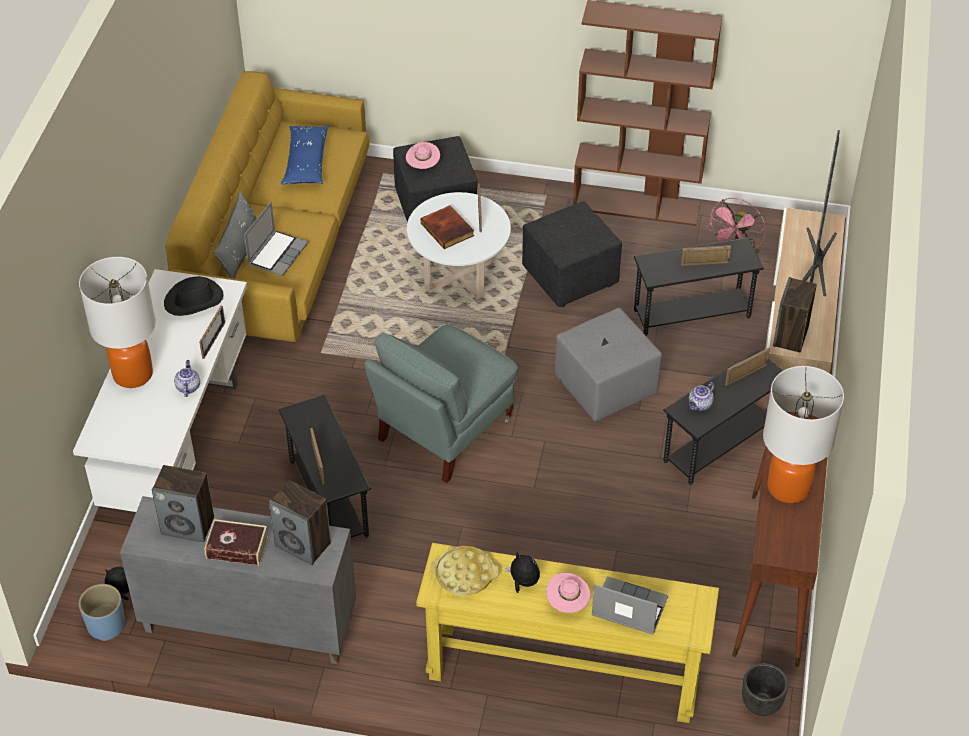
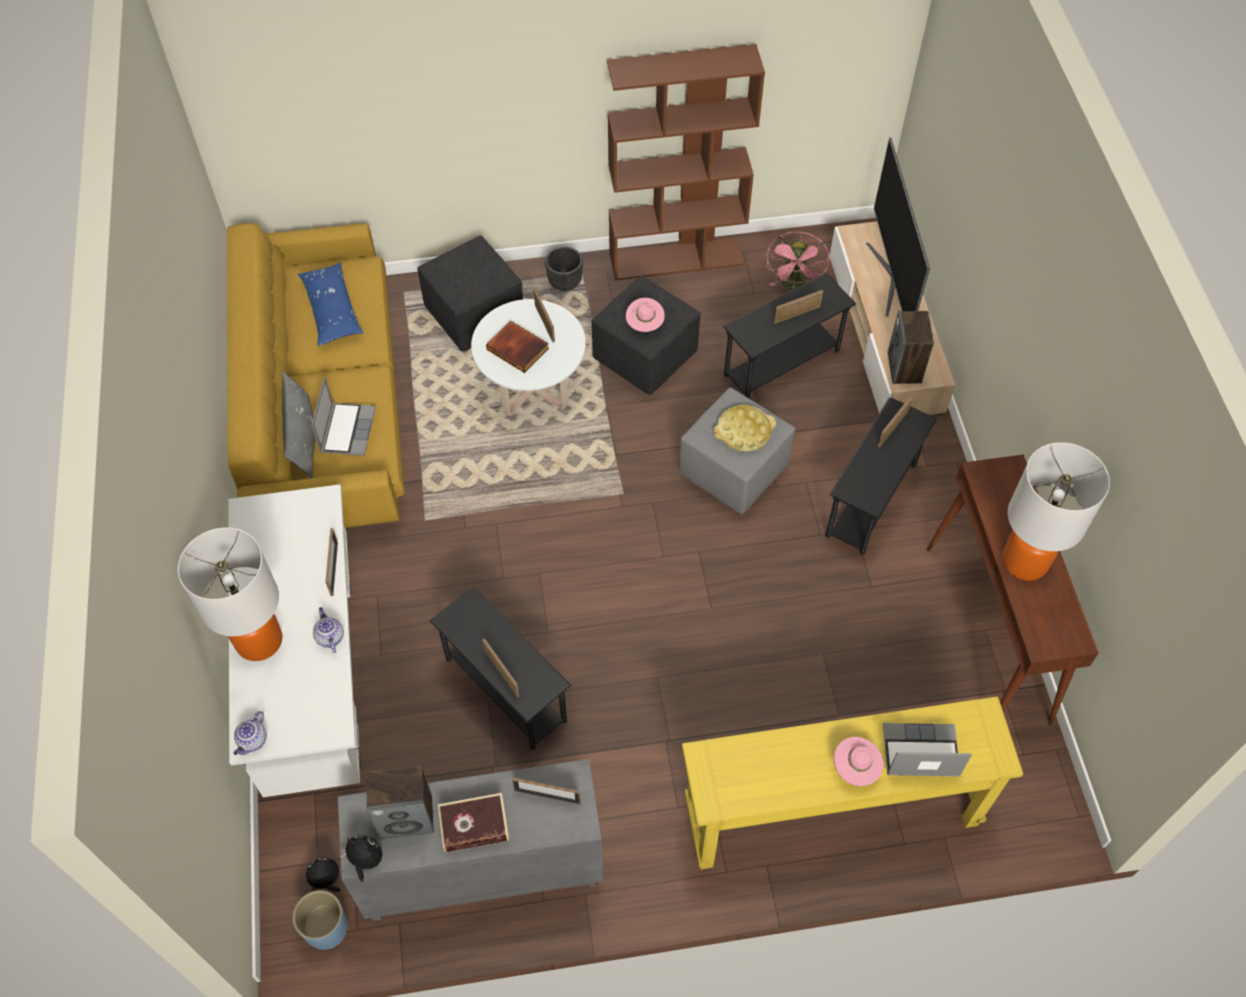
camera: 20 degrees left, 10 degrees up
black hat [164,276,224,316] -> none
speaker [269,480,331,565] -> picture frame [512,777,580,805]
grey armchair [365,324,518,483] -> none
pink hat [406,142,440,169] -> pink hat moved to [626,298,665,332]
yellow tray [430,546,499,596] -> yellow tray moved to [713,405,776,451]
plush toy [505,551,540,593] -> plush toy moved to [339,835,383,882]
teapot [689,382,714,411] -> teapot moved to [234,711,267,755]
black planter [742,663,788,716] -> black planter moved to [545,246,583,291]

